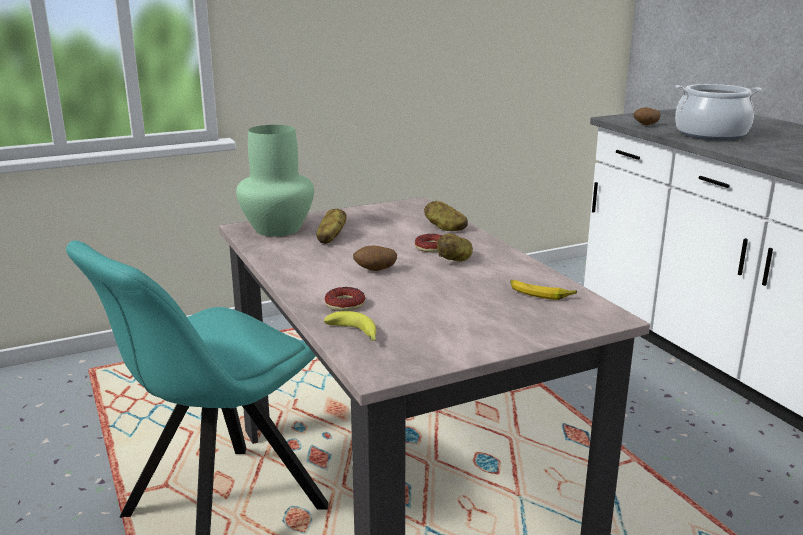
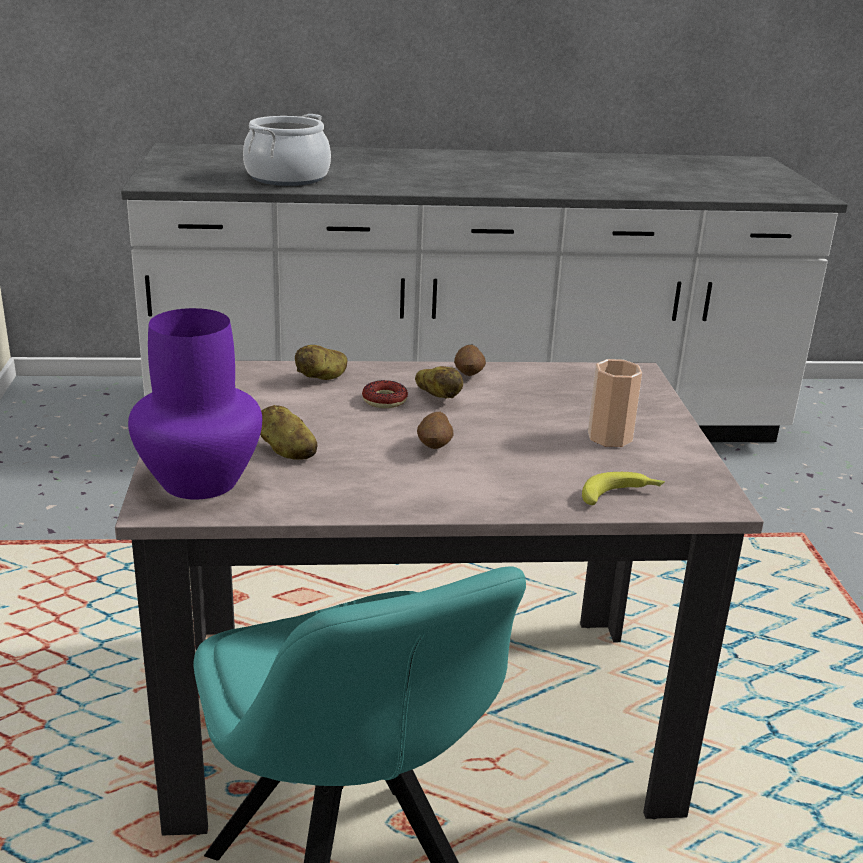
camera: 70 degrees left, 5 degrees up
green vase [236,125,314,237] -> purple vase [128,308,262,500]
donut [325,287,365,311] -> none
banana [510,280,577,300] -> none
potato [633,107,661,125] -> potato moved to [454,345,486,376]
none -> cup [588,359,642,447]

